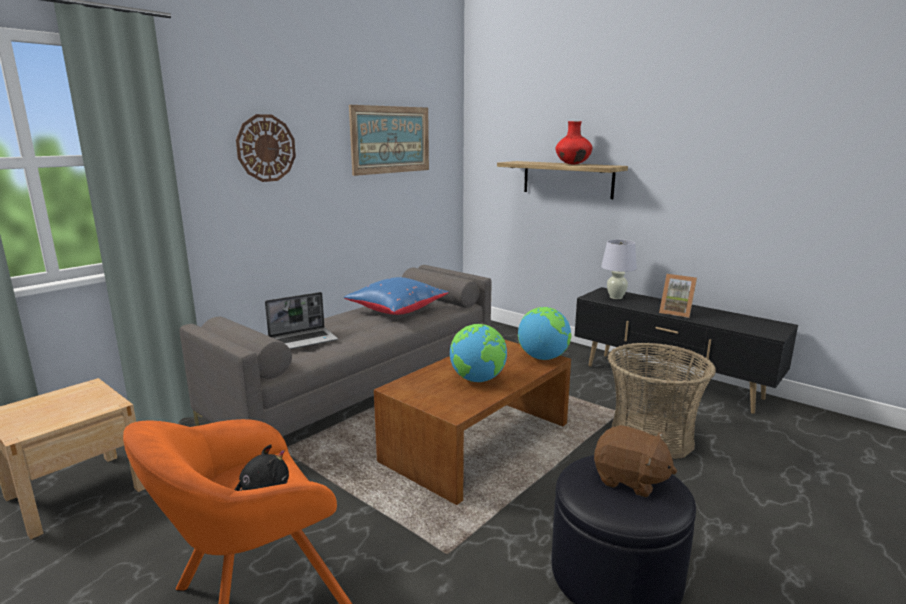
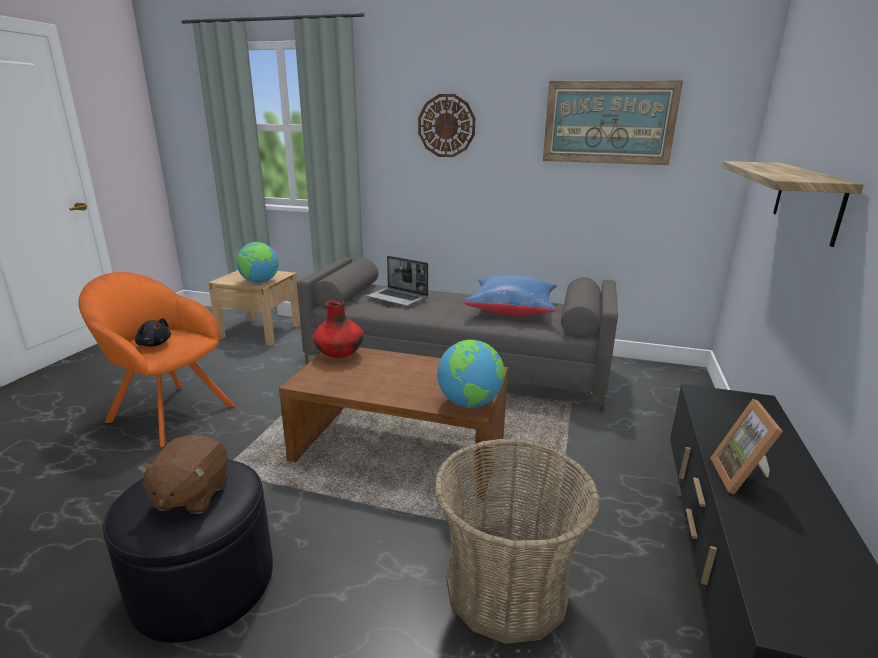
camera: 65 degrees right, 5 degrees up
globe [450,324,507,382] -> globe moved to [236,242,279,283]
red vase [555,121,593,165] -> red vase moved to [313,300,364,358]
white table lamp [601,239,637,299] -> none

